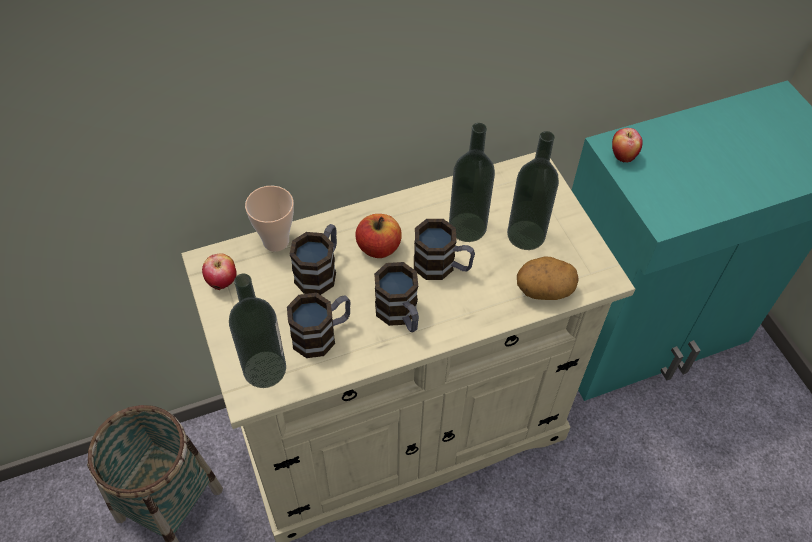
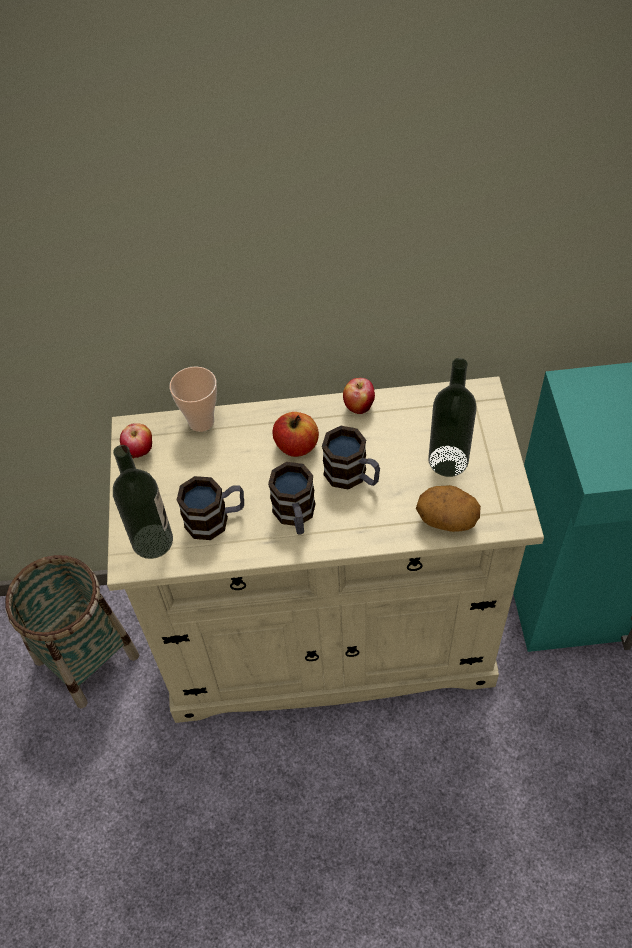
camera: 20 degrees right, 0 degrees up
mug [290,224,337,295] -> none
bottle [449,123,495,242] -> none
apple [612,128,643,163] -> apple moved to [343,378,375,414]

